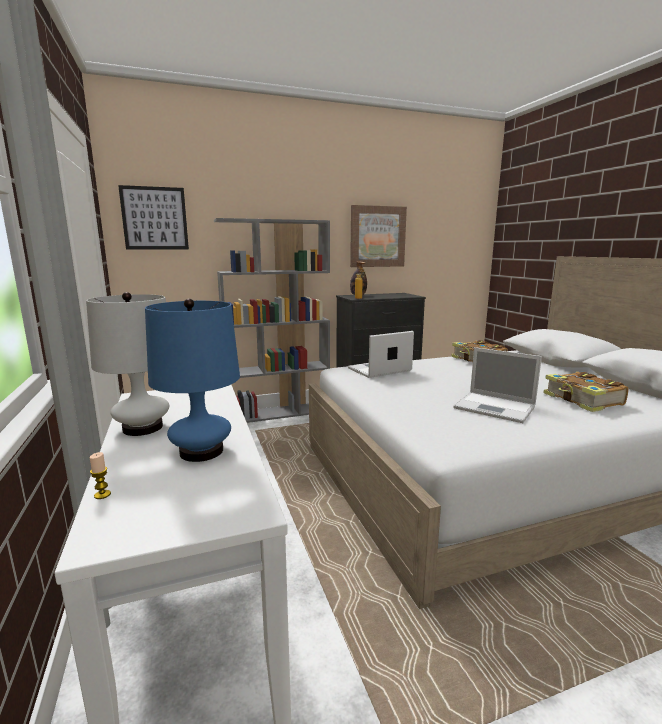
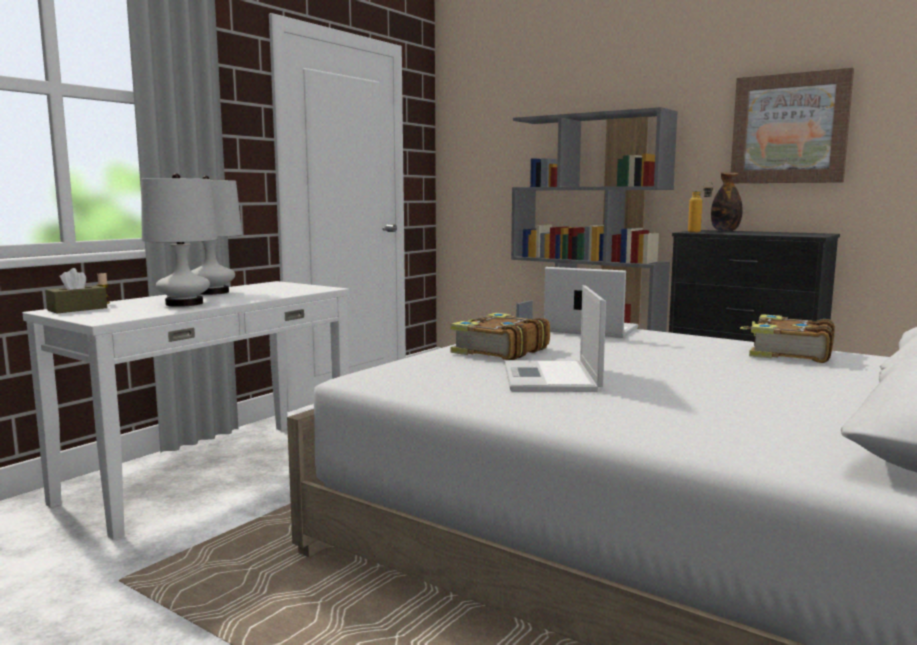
camera: 55 degrees right, 5 degrees down
picture [118,185,189,250] -> none
blue table lamp [145,299,240,462] -> white table lamp [141,173,217,307]
book [543,372,629,412] -> book moved to [451,313,550,360]
none -> brown tissue box [45,268,107,313]

